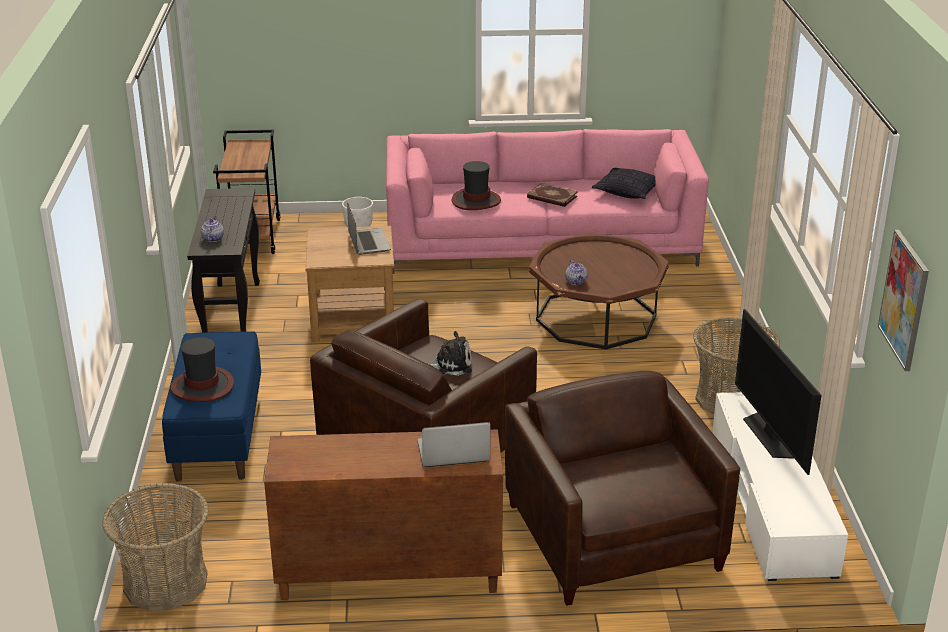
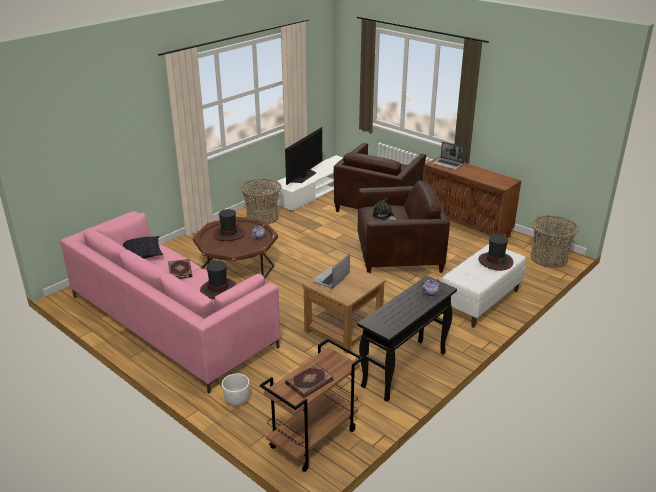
camera: 135 degrees left, 0 degrees up
blue bench [162,332,261,482] -> white bench [441,244,526,328]
picture [878,230,929,371] -> none
none -> hat [213,209,245,241]
none -> book [285,363,334,398]

